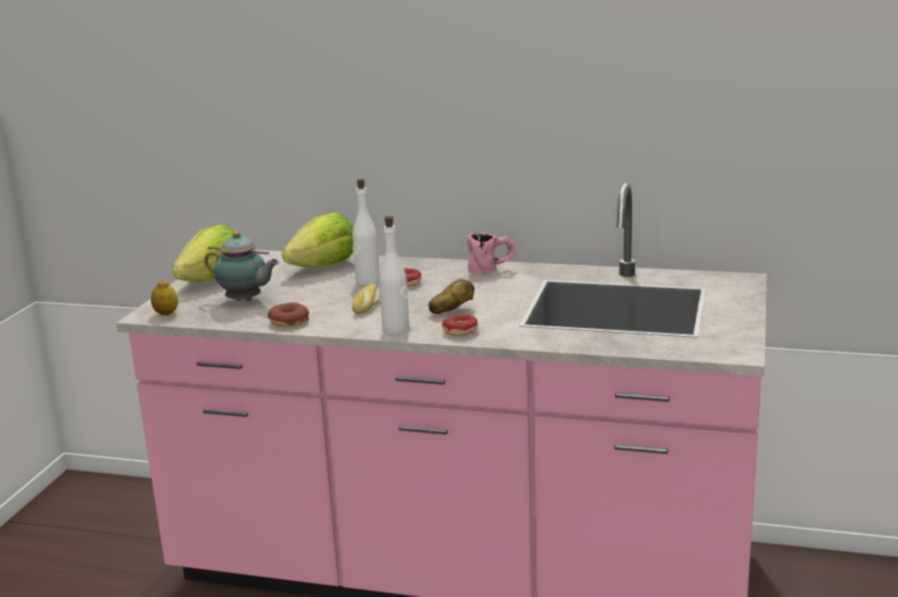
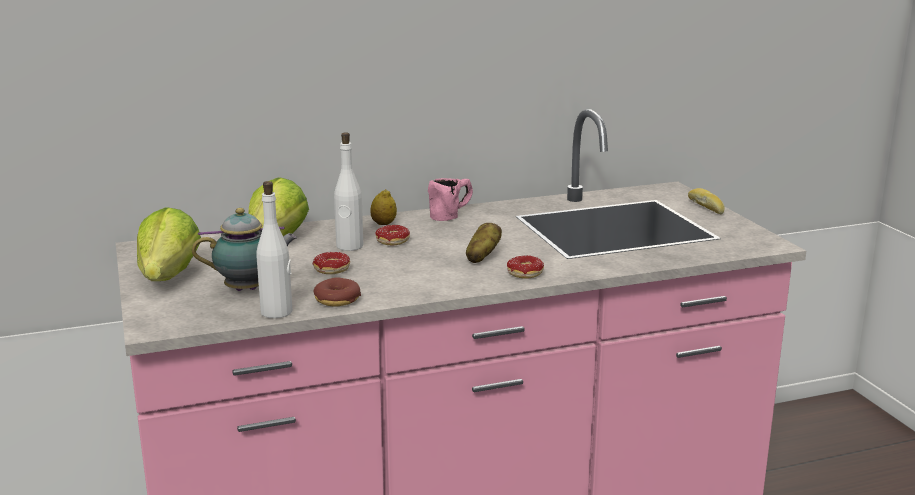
camera: 35 degrees left, 0 degrees up
lemon [151,280,178,315] -> lemon moved to [371,189,397,225]
bread [352,284,380,314] -> bread moved to [688,188,725,215]
white bottle [379,216,410,334] -> white bottle moved to [256,181,293,318]
none -> donut [313,252,353,274]

